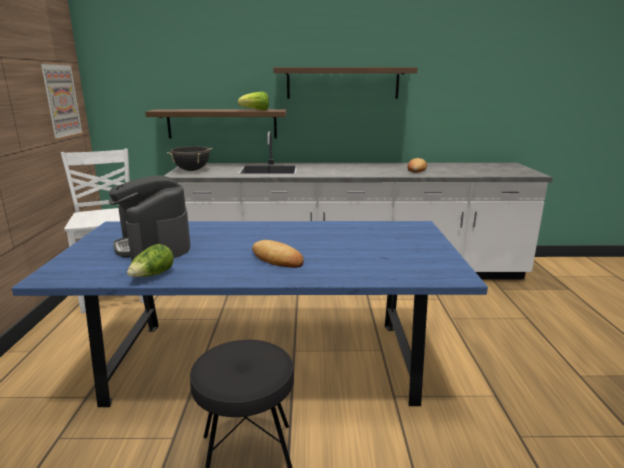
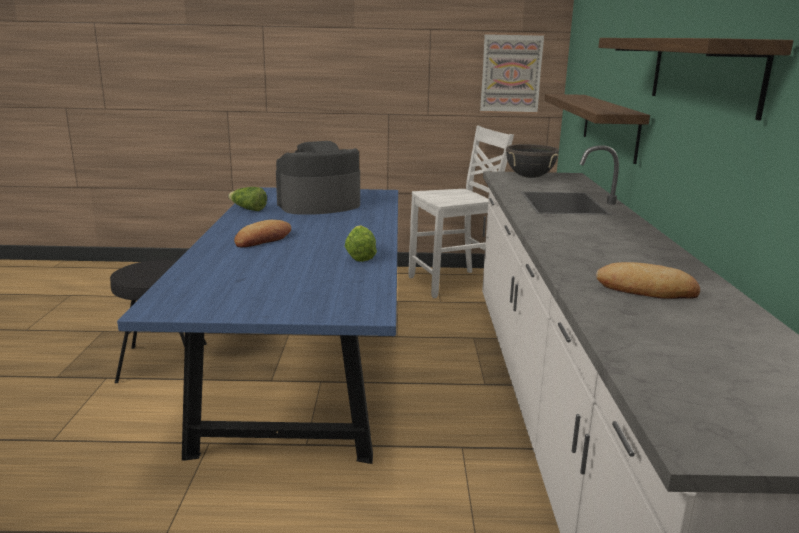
camera: 90 degrees right, 0 degrees up
lettuce [238,91,269,110] -> lettuce moved to [345,225,377,262]

